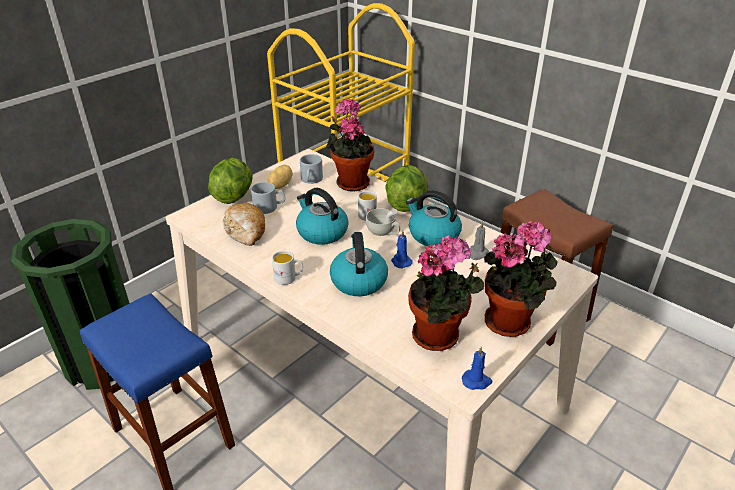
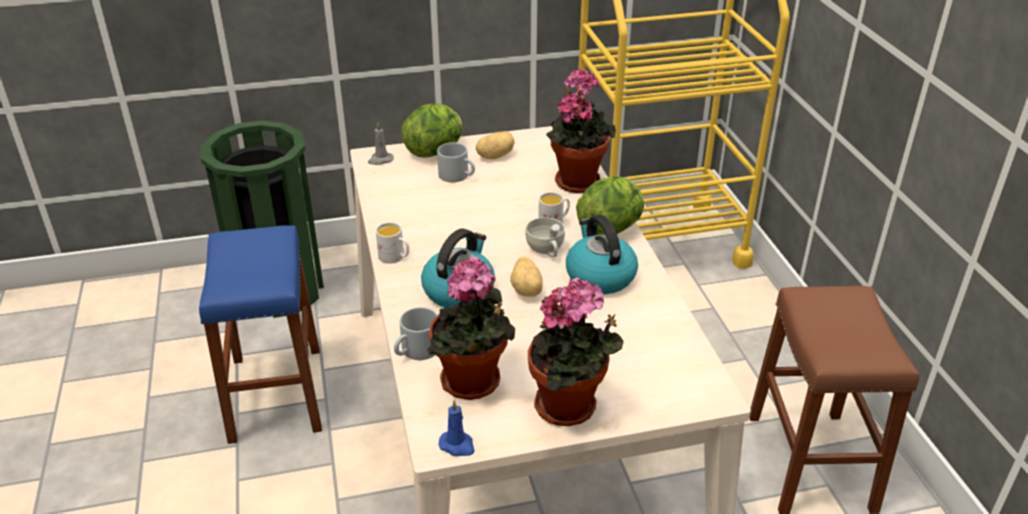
camera: 35 degrees right, 0 degrees up
bread [223,203,265,246] -> none
kettle [296,188,349,245] -> none
grey mug [300,154,323,184] -> grey mug moved to [394,307,438,360]
blue candle [391,230,413,268] -> potato [510,257,542,297]
grey candle [470,221,489,260] -> grey candle moved to [368,123,394,165]

